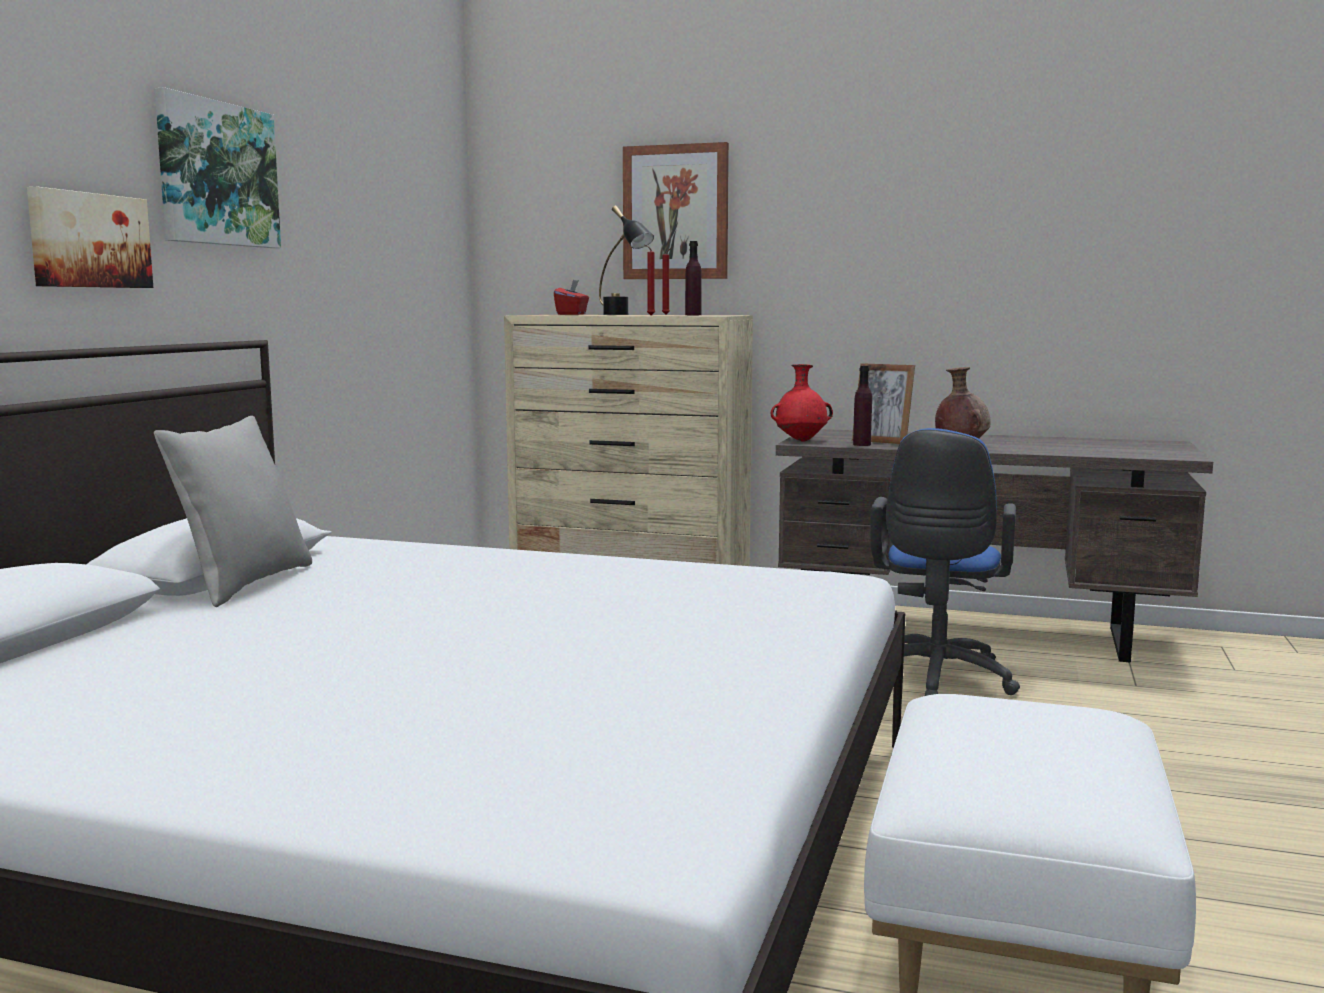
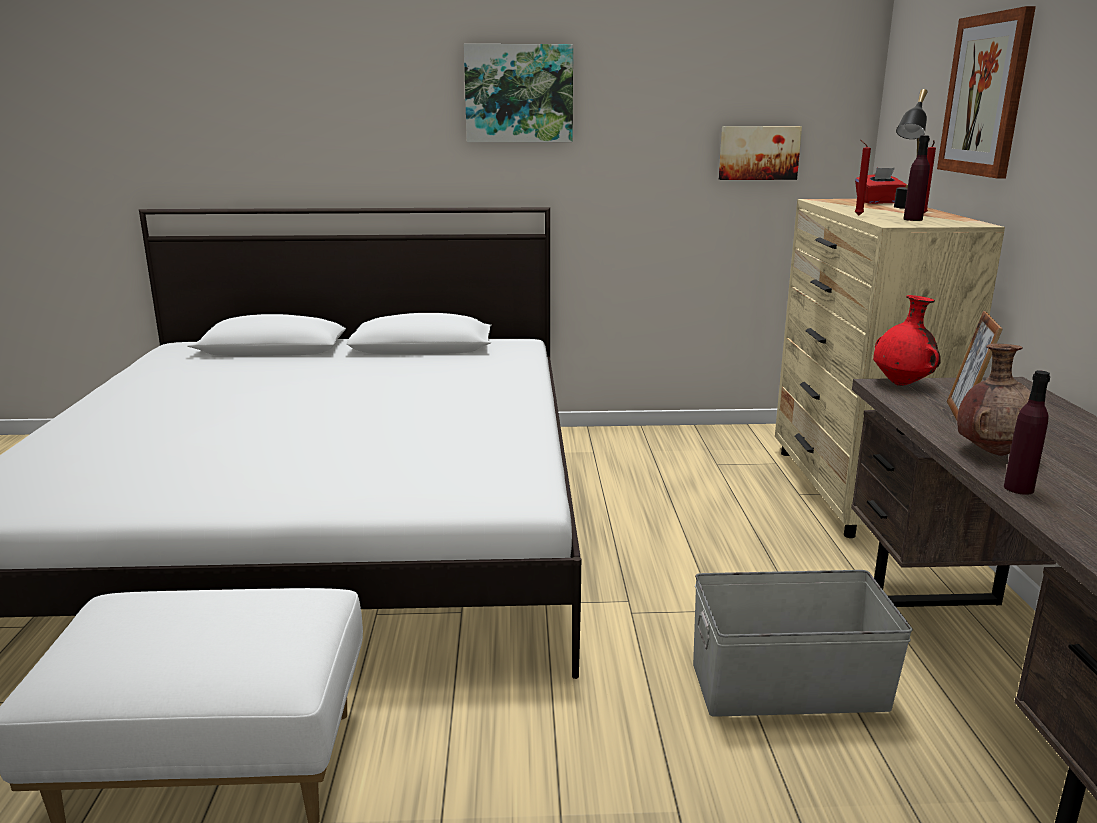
camera: 70 degrees right, 10 degrees up
picture [27,187,153,288] -> picture moved to [719,126,802,180]
grey pillow [154,416,312,607] -> none
purple bottle [853,366,872,446] -> purple bottle moved to [1004,371,1050,495]
blue office chair [870,428,1020,696] -> grey storage box [693,570,913,717]

